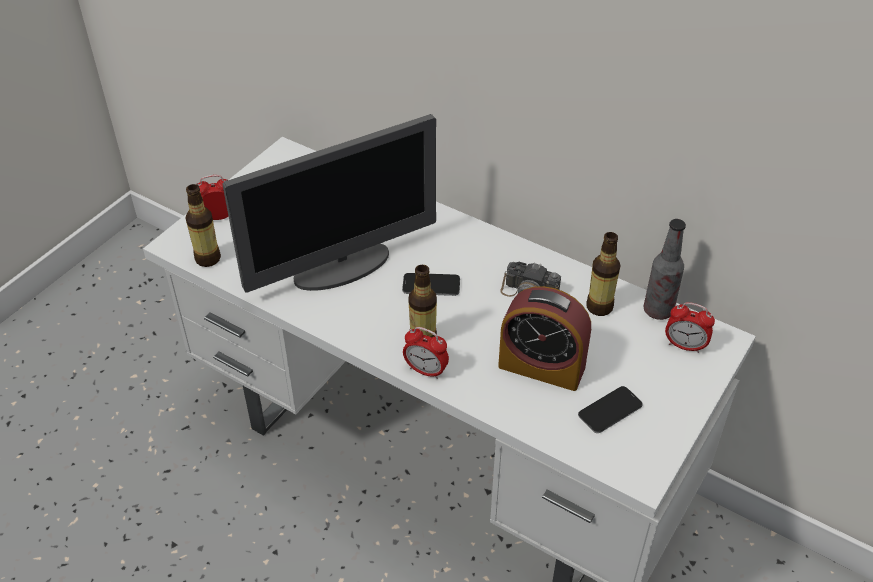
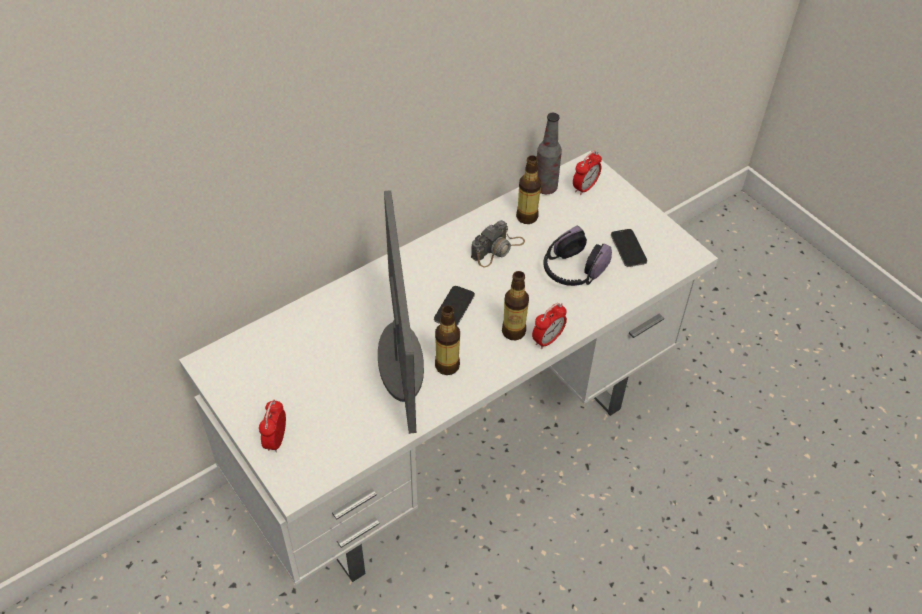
camera: 70 degrees left, 5 degrees up
bottle [186,184,221,267] -> bottle moved to [435,306,460,375]
alarm clock [498,286,591,391] -> headphones [543,226,612,286]

